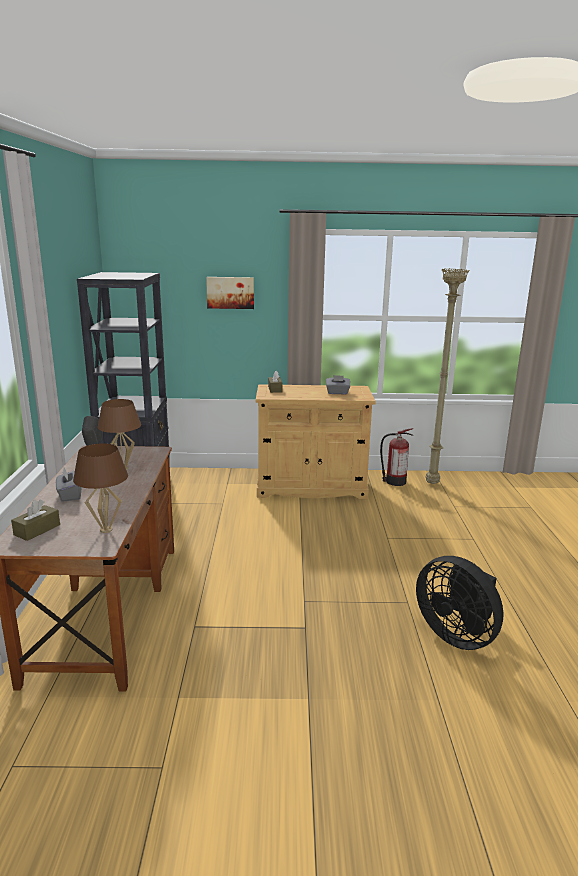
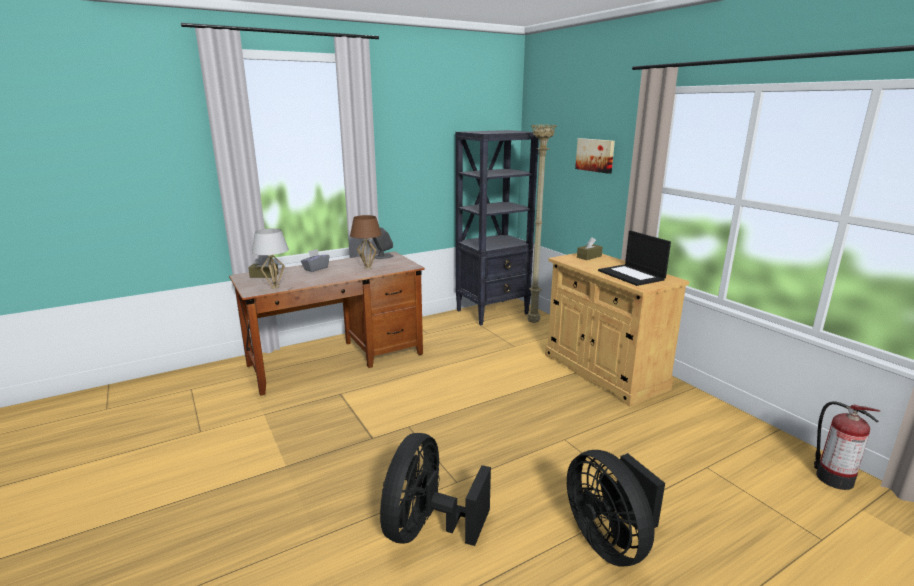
camera: 60 degrees right, 0 degrees up
brown table lamp [73,443,128,533] -> white table lamp [252,229,289,289]
grey tissue box [326,375,350,394] -> laptop [598,230,671,286]
fire extinguisher [380,428,413,486] -> fire extinguisher moved to [814,401,881,490]
beige floor lamp [426,268,469,484] -> beige floor lamp moved to [527,124,557,323]
none -> black fan [567,450,665,566]

